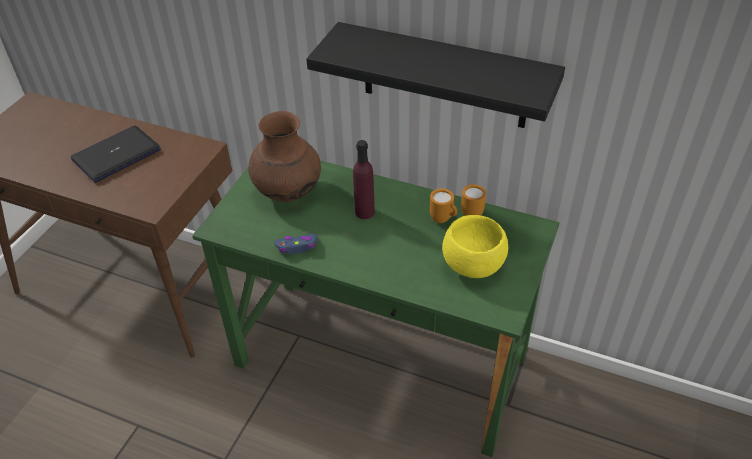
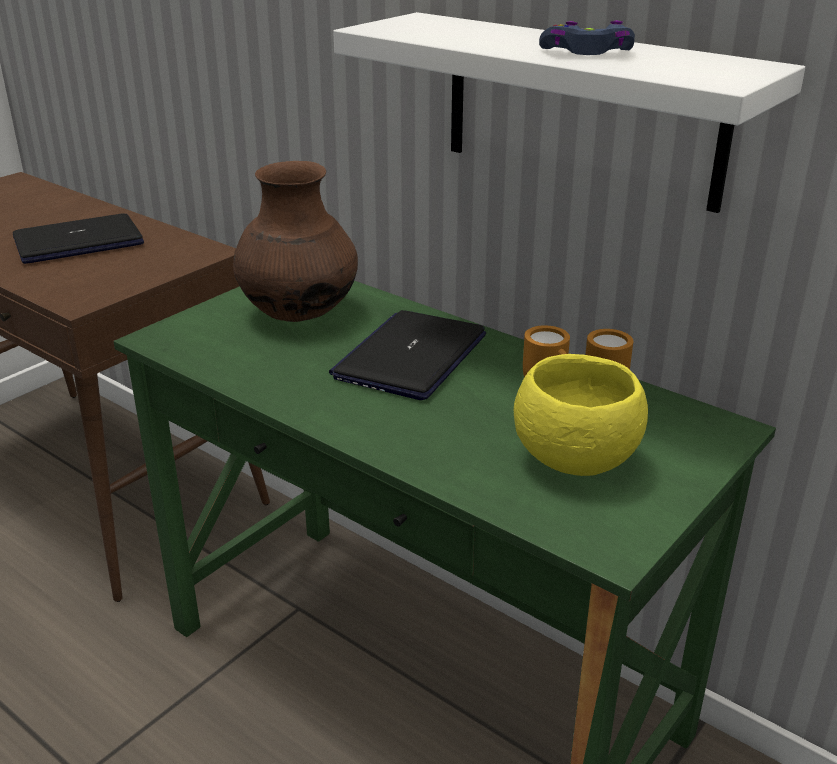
camera: 15 degrees right, 15 degrees down
blue game controller [274,234,318,254] -> blue game controller moved to [539,20,635,55]
black shelf [306,22,565,128] -> white shelf [333,12,805,213]
purple bottle [353,140,375,219] -> laptop [329,310,486,400]

